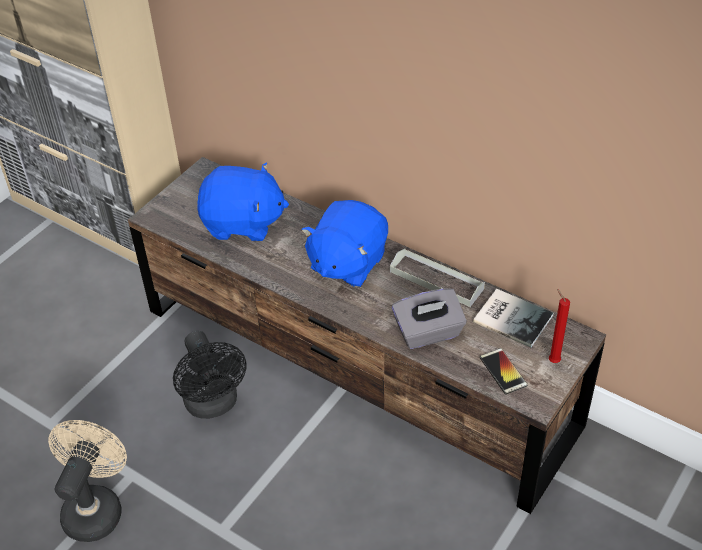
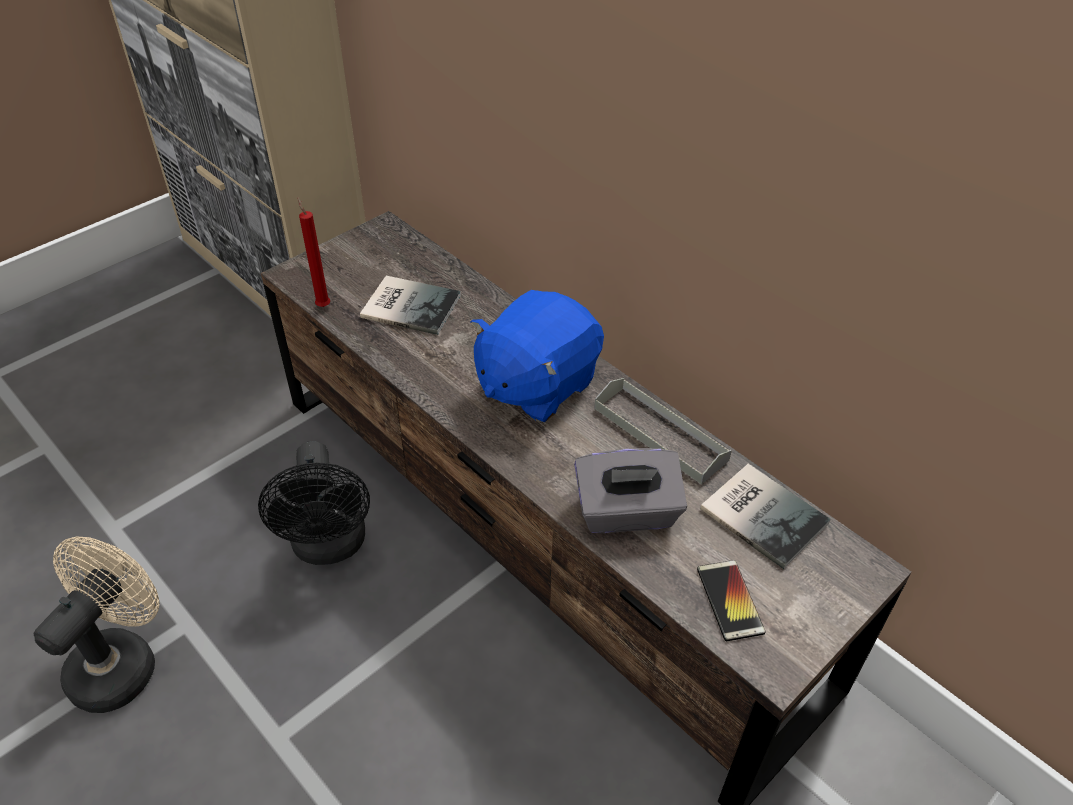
camera: 10 degrees right, 0 degrees up
blue plush toy [197,162,289,241] -> book [360,276,461,335]
red candle [549,289,570,363] -> red candle moved to [297,197,330,307]

